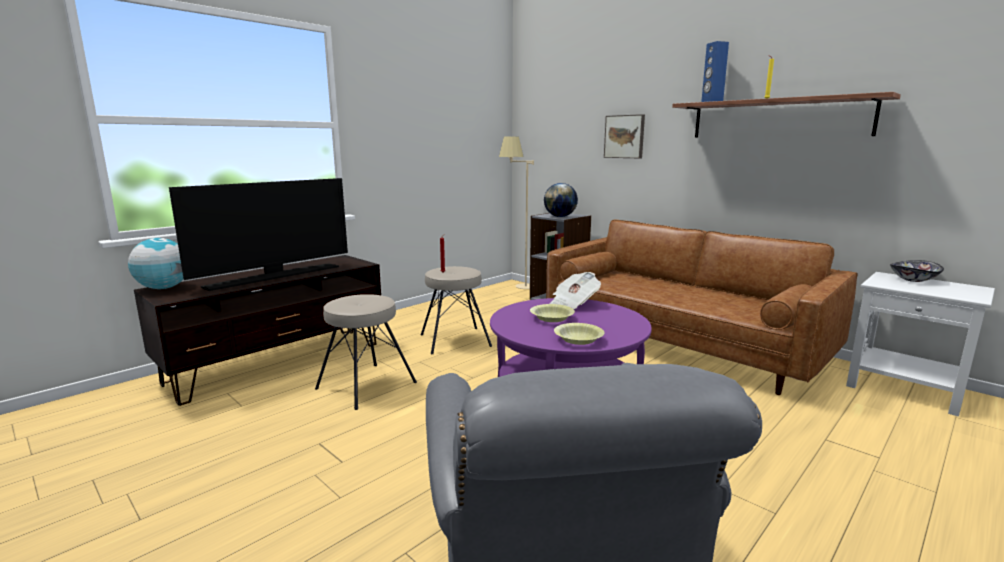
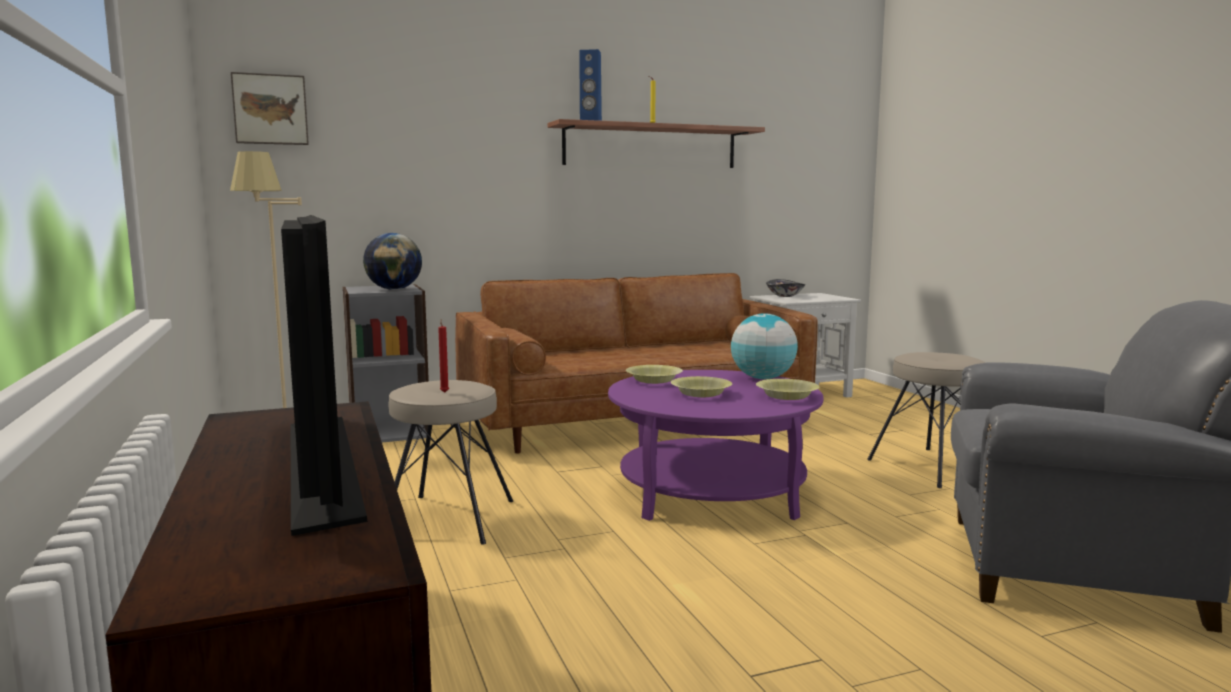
camera: 65 degrees left, 5 degrees down
globe [128,238,183,289] -> globe moved to [731,313,798,379]
beige stool [315,294,417,410] -> beige stool moved to [867,352,986,488]
newspaper [549,272,601,309] -> yellow bowl [626,365,683,384]
picture [604,114,645,158] -> picture moved to [231,72,309,145]

